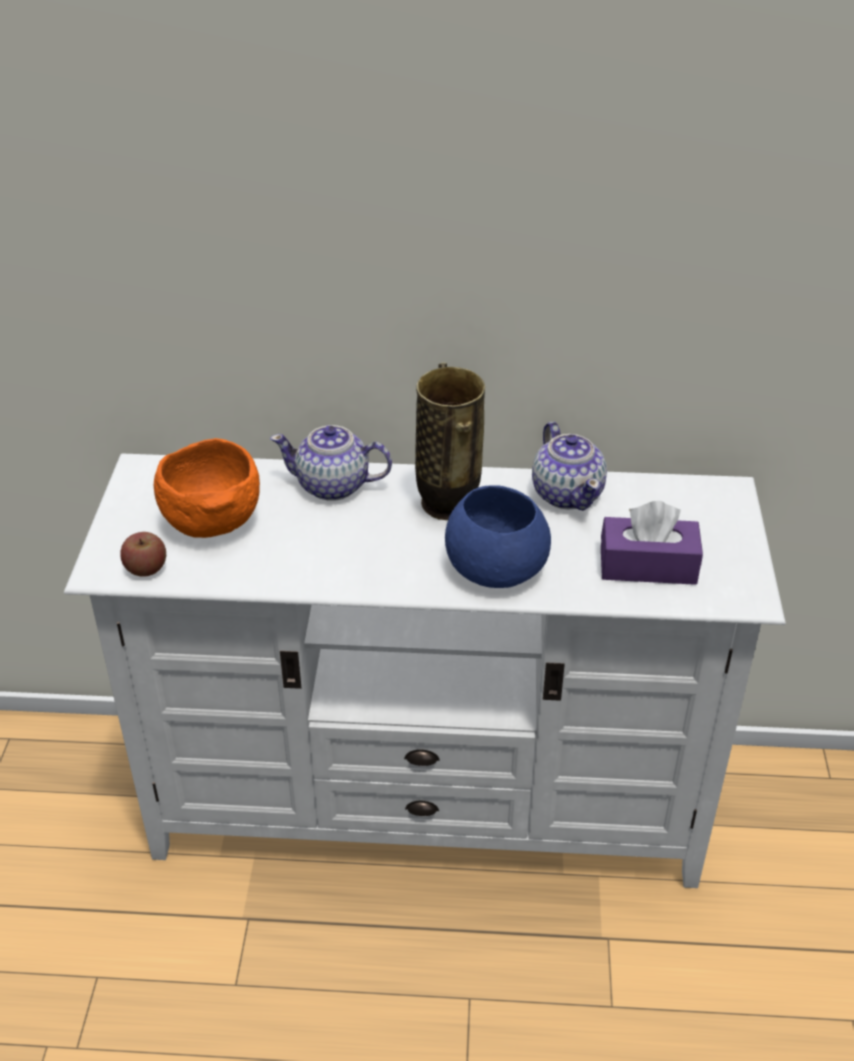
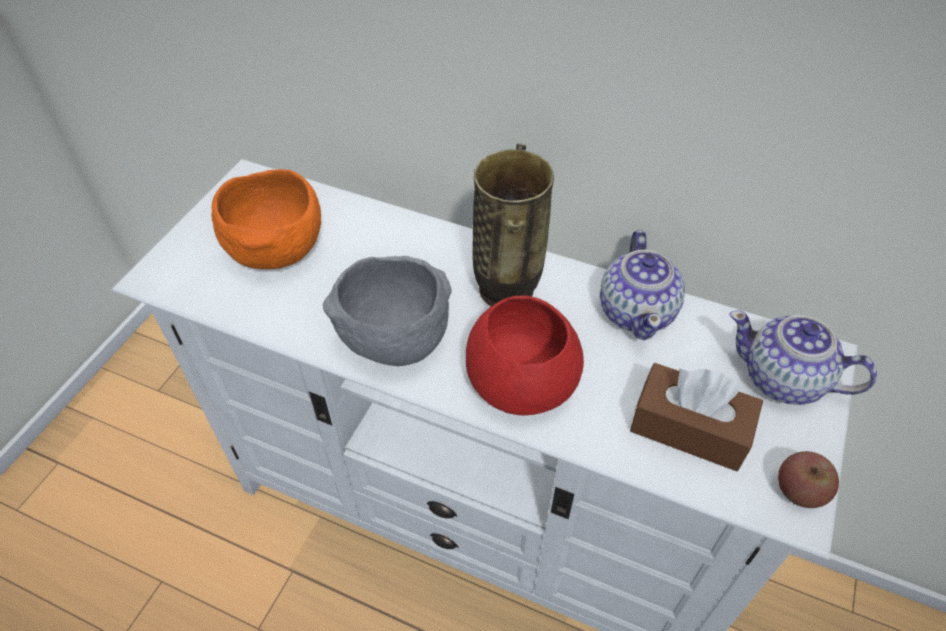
camera: 20 degrees right, 10 degrees up
apple [120,532,166,577] -> apple moved to [778,451,839,508]
teapot [270,425,392,501] -> teapot moved to [730,310,877,405]
blue bowl [445,485,551,588] -> red bowl [466,296,584,416]
purple tissue box [601,501,703,585] -> brown tissue box [630,363,763,471]
none -> grey bowl [323,256,452,366]

